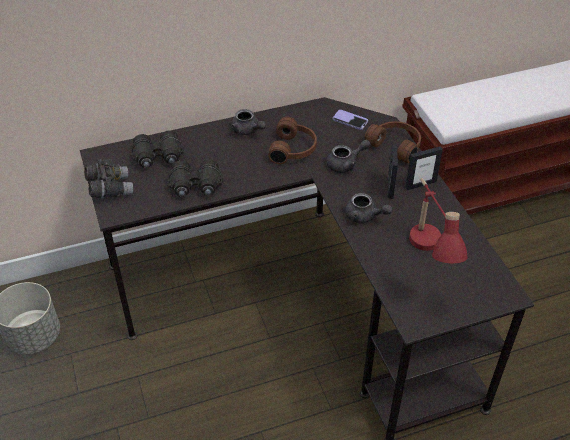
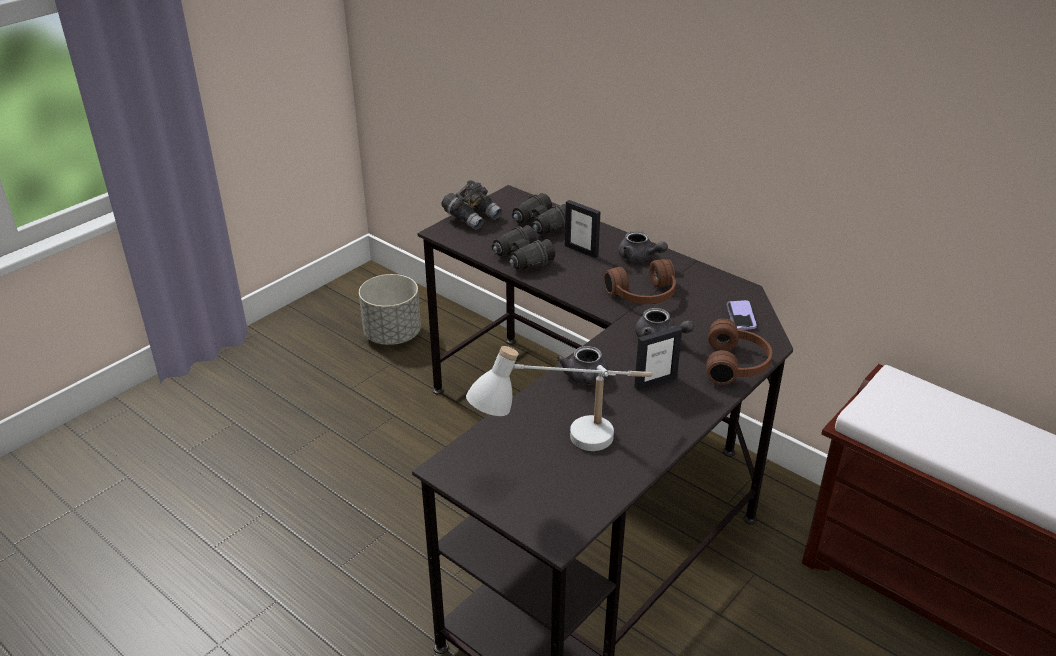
camera: 60 degrees right, 10 degrees down
grey teapot [231,109,266,135] -> grey teapot turned 60 degrees counterclockwise [618,231,668,262]
picture frame [406,146,443,190] -> picture frame moved to [565,200,600,258]
red table lamp [409,178,467,264] -> white table lamp [466,346,652,451]

